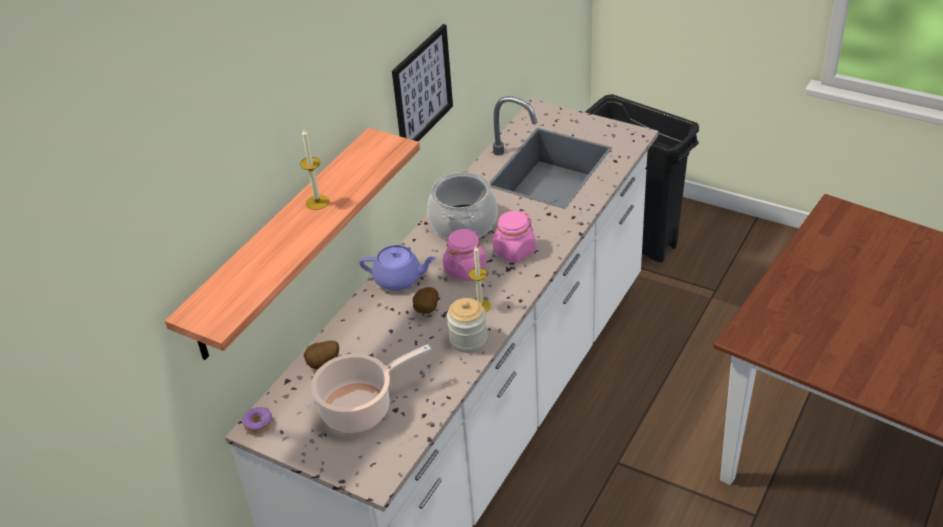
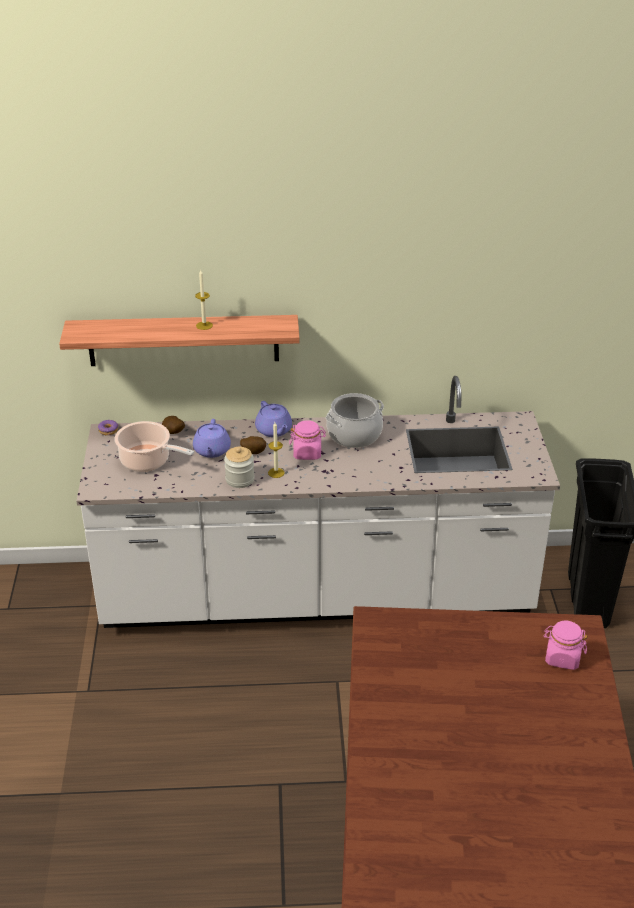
camera: 55 degrees right, 5 degrees down
picture [392,24,453,142] -> none
pink jar [493,211,536,263] -> pink jar moved to [544,621,588,670]
none -> purple teapot [193,419,231,458]

